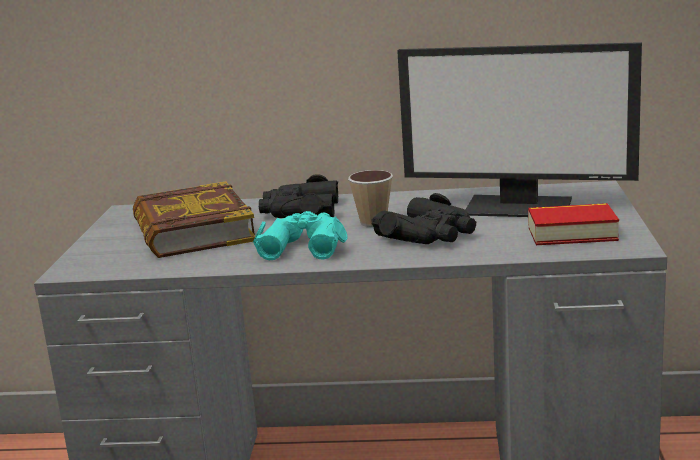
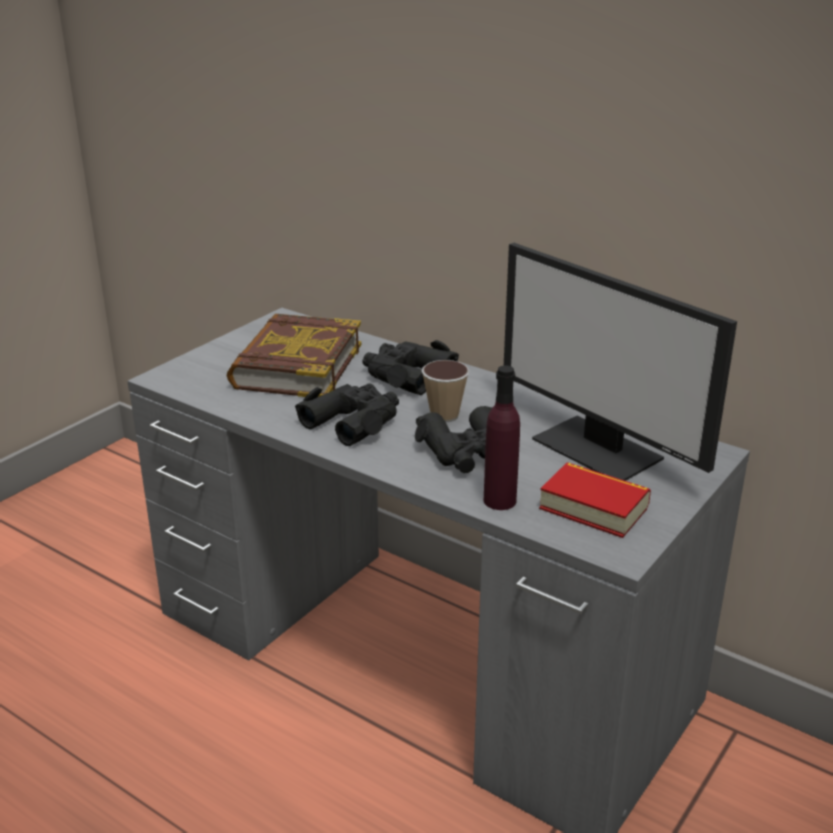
camera: 30 degrees right, 10 degrees up
turquoise binoculars [253,211,348,260] -> black binoculars [295,383,399,446]
none -> purple bottle [484,365,520,510]

